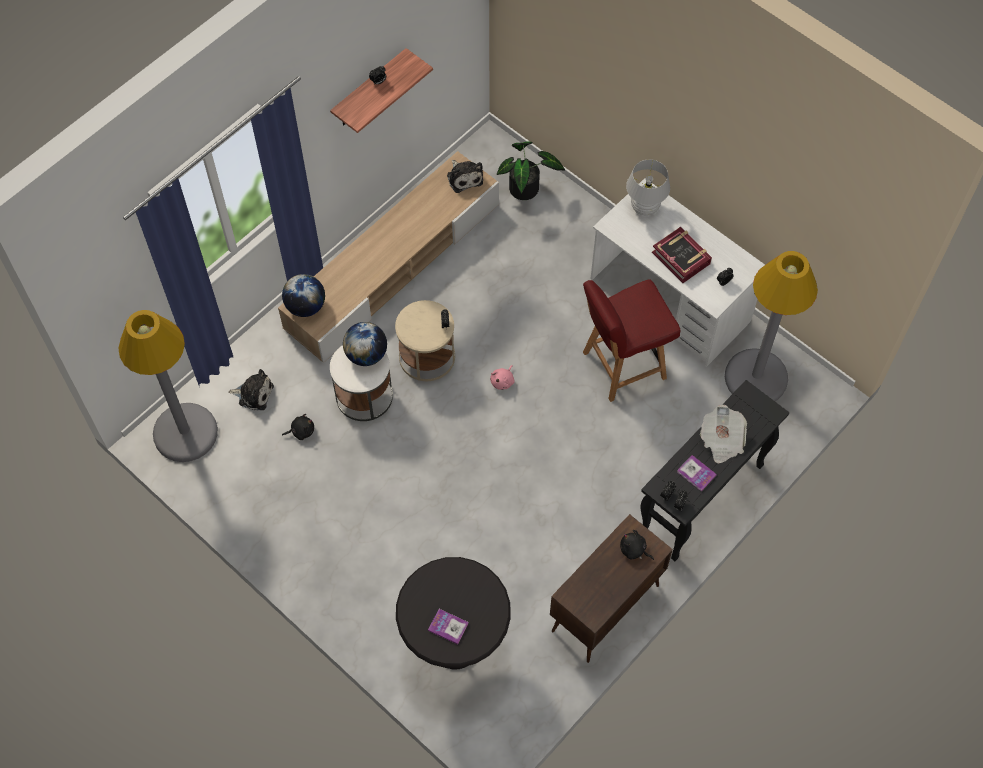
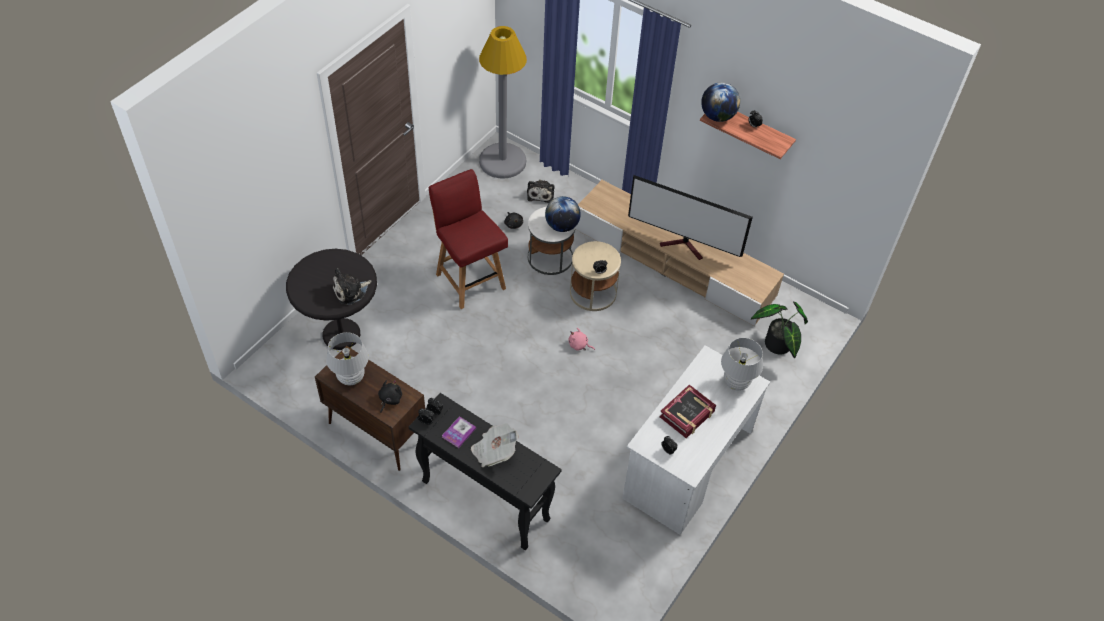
camera: 80 degrees right, 10 degrees down
globe [282,274,325,317] -> globe moved to [701,82,740,122]
book [428,609,469,645] -> none
plush toy [447,160,483,193] -> plush toy moved to [332,268,372,305]
red chair [583,279,681,402] -> red chair moved to [428,169,508,309]
grey floor lamp [725,251,818,401] -> none
none -> white table lamp [326,332,369,385]
none -> television [628,175,753,260]

